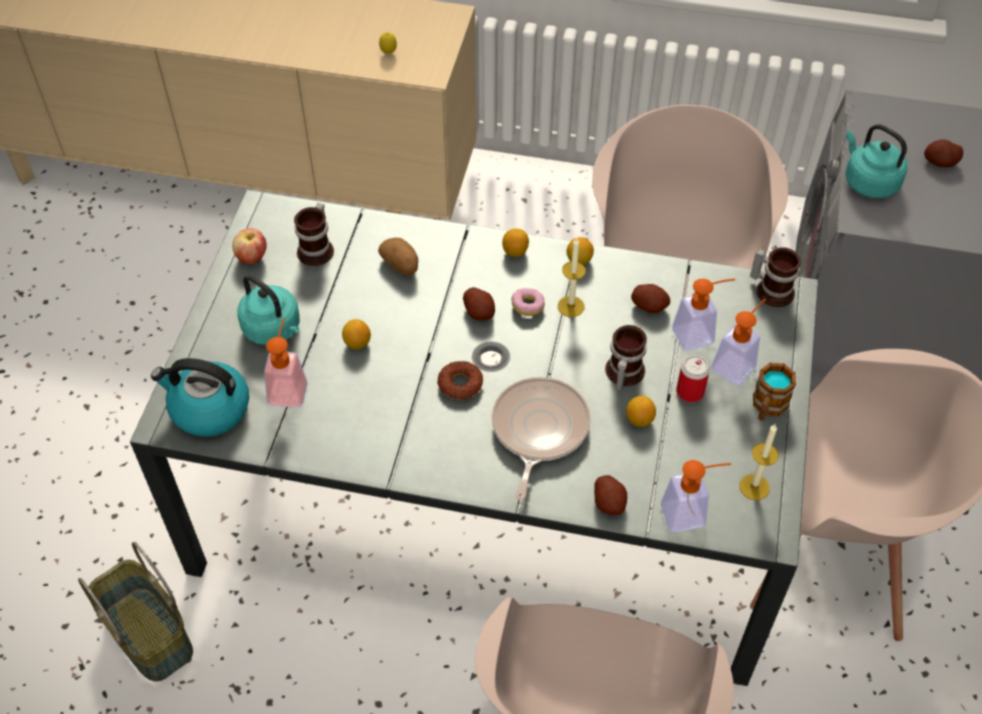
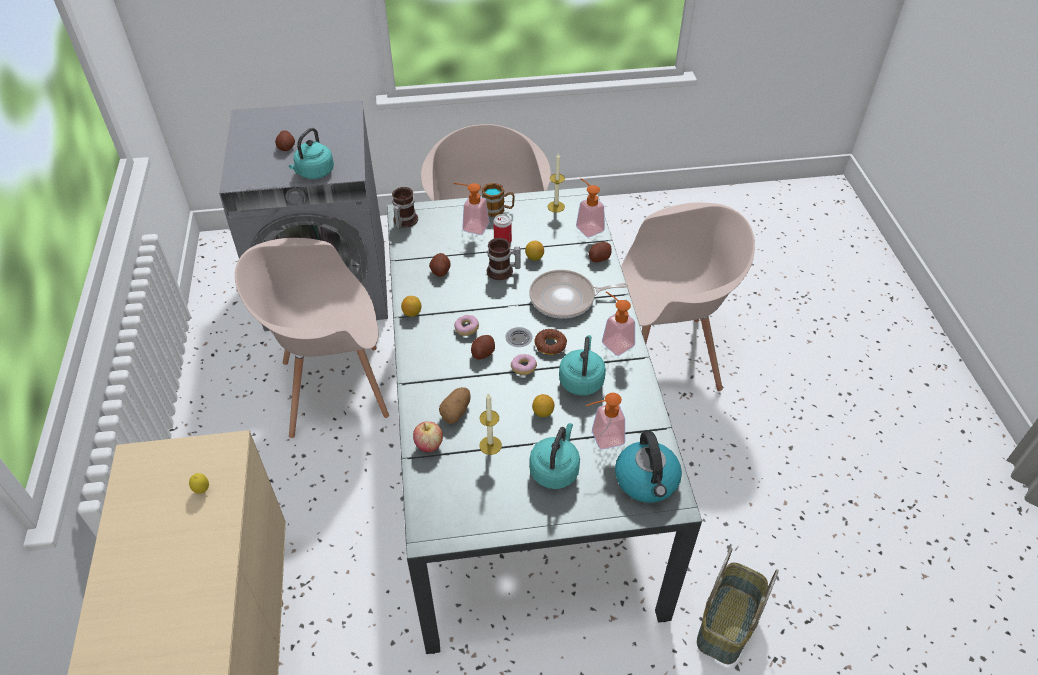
camera: 110 degrees left, 5 degrees down
apple [232,228,267,264] -> apple moved to [413,421,443,452]
mug [294,203,334,266] -> none
lemon [502,229,529,257] -> none
candle [558,238,586,317] -> candle moved to [479,393,502,455]
soap dispenser [672,279,735,351] -> soap dispenser moved to [602,291,635,356]
none -> donut [511,354,537,375]
none -> turquoise kettle [559,335,606,396]

